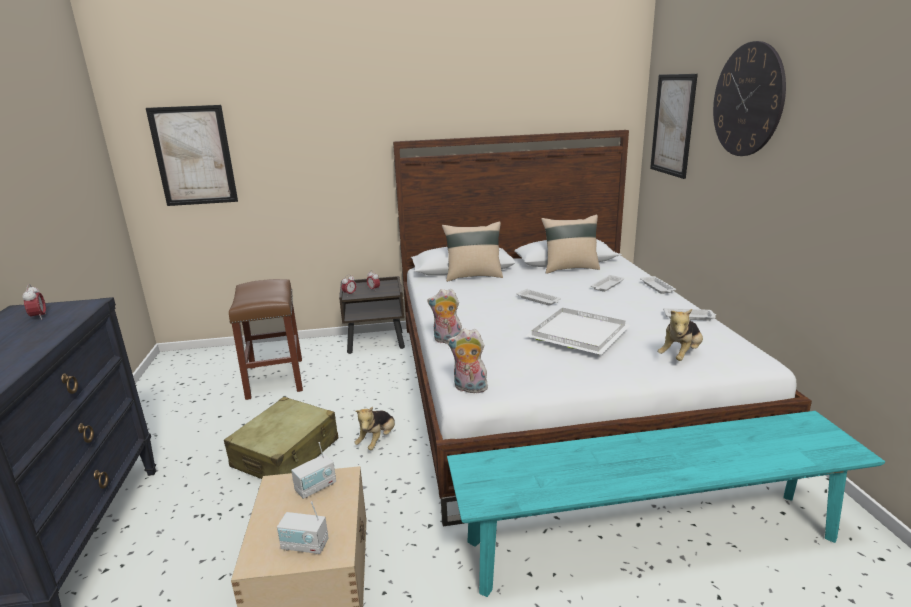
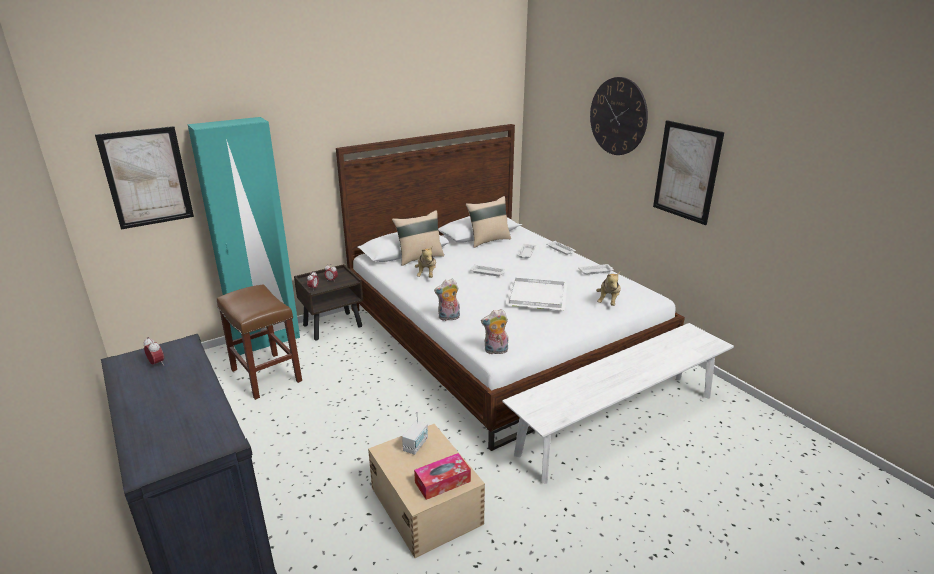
camera: 25 degrees left, 5 degrees up
beige suitcase [224,397,338,479] -> none
radio [277,501,329,554] -> tissue box [414,453,471,500]
plush toy [354,406,395,450] -> plush toy moved to [415,246,436,278]
turquoise bench [447,411,885,597] -> white bench [502,323,734,484]
picture [650,74,698,179] -> picture moved to [653,120,724,225]
none -> turquoise wardrobe [187,117,300,355]

